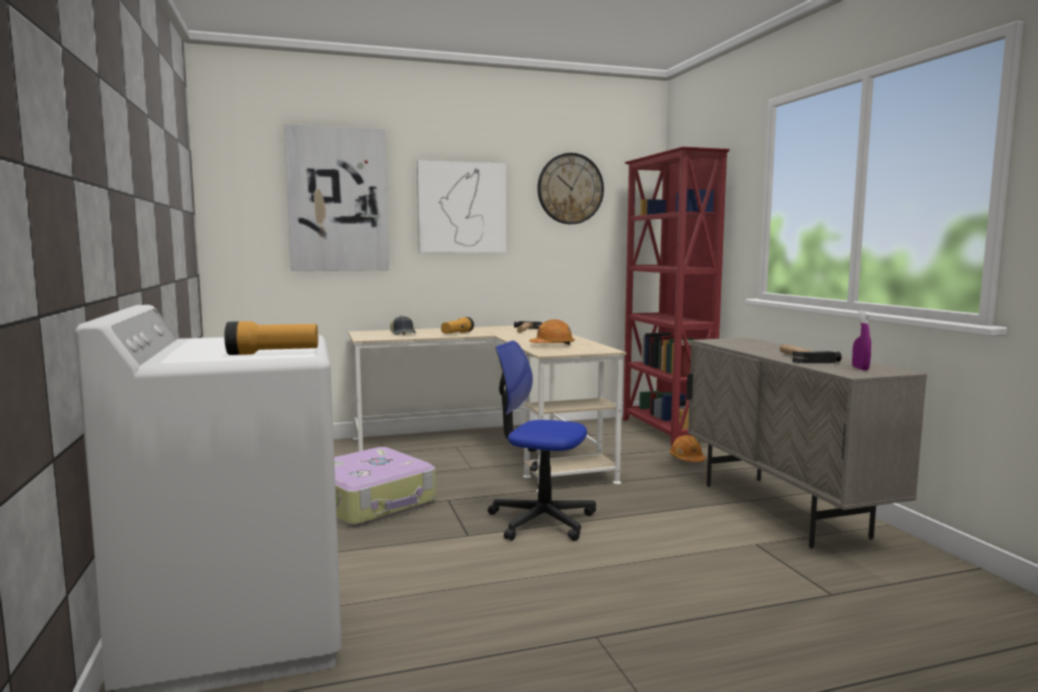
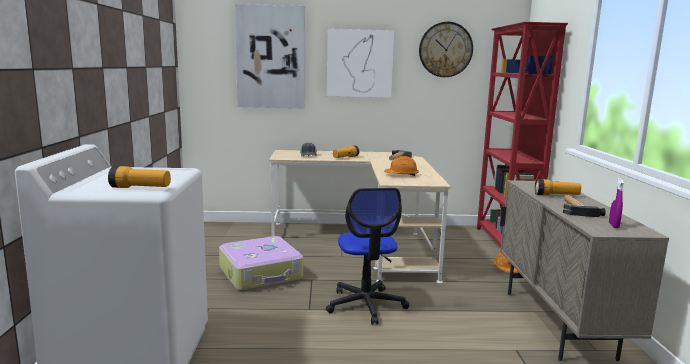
camera: 15 degrees right, 5 degrees up
office chair [488,341,596,541] -> office chair turned 135 degrees counterclockwise [326,188,409,325]
none -> flashlight [535,179,581,195]

